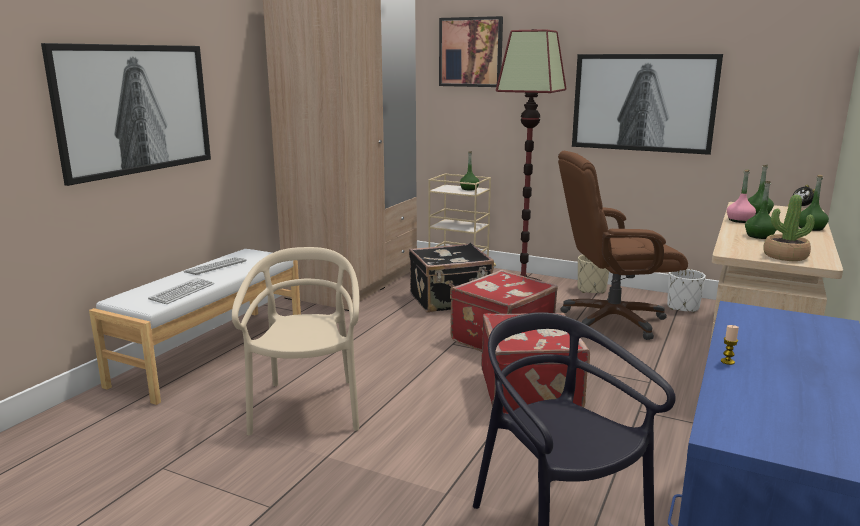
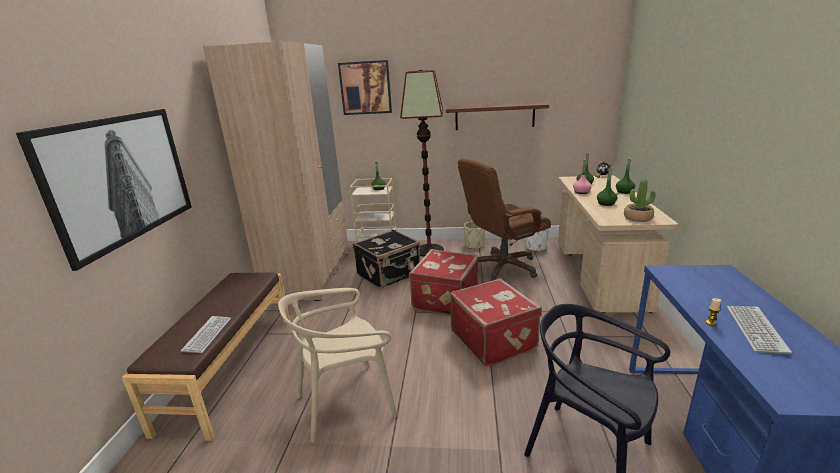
camera: 20 degrees left, 5 degrees up
white bench [89,249,301,405] -> brown bench [122,273,290,441]
keyboard [184,257,246,275] -> keyboard moved to [727,306,792,355]
beige chair [232,247,359,436] -> beige chair turned 90 degrees counterclockwise [278,288,398,443]
picture [572,54,723,155] -> brown shelf [446,102,549,130]

